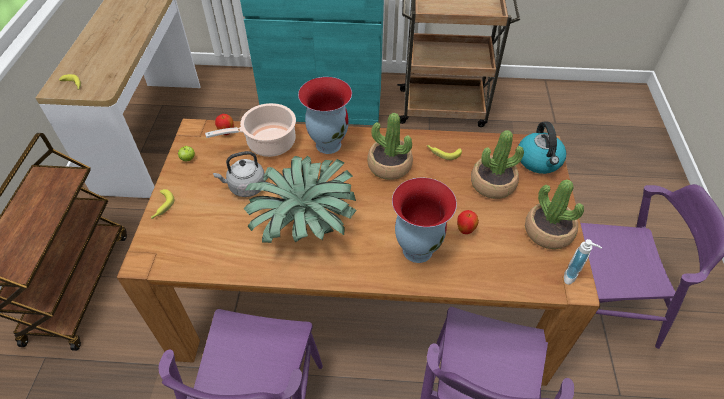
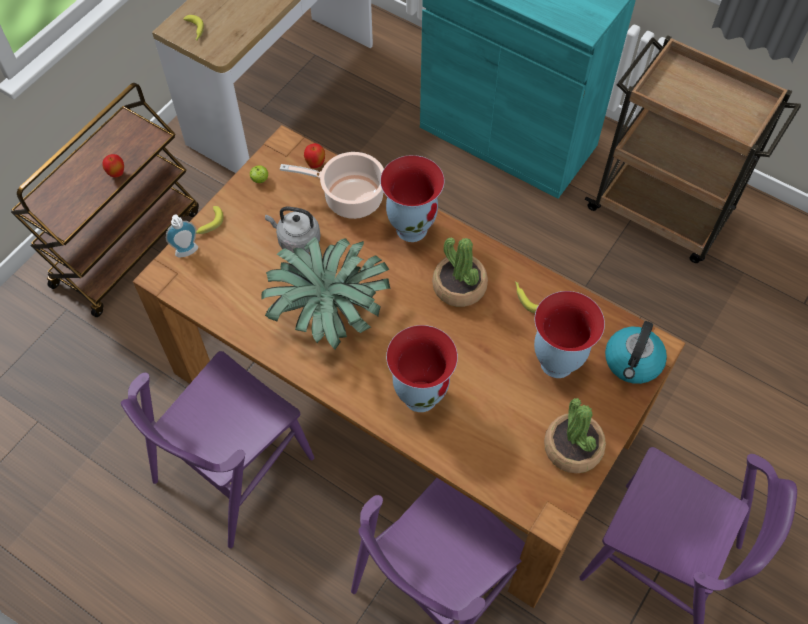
camera: 30 degrees right, 10 degrees up
apple [457,210,479,234] -> apple moved to [102,154,124,177]
potted plant [471,130,524,199] -> vase [534,291,605,378]
soap dispenser [564,239,602,285] -> soap dispenser moved to [166,215,198,258]

